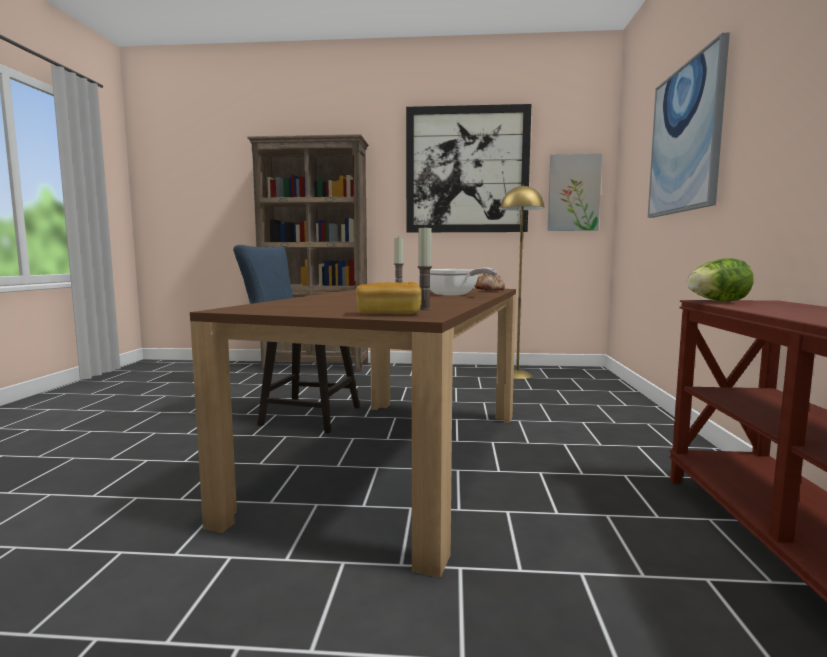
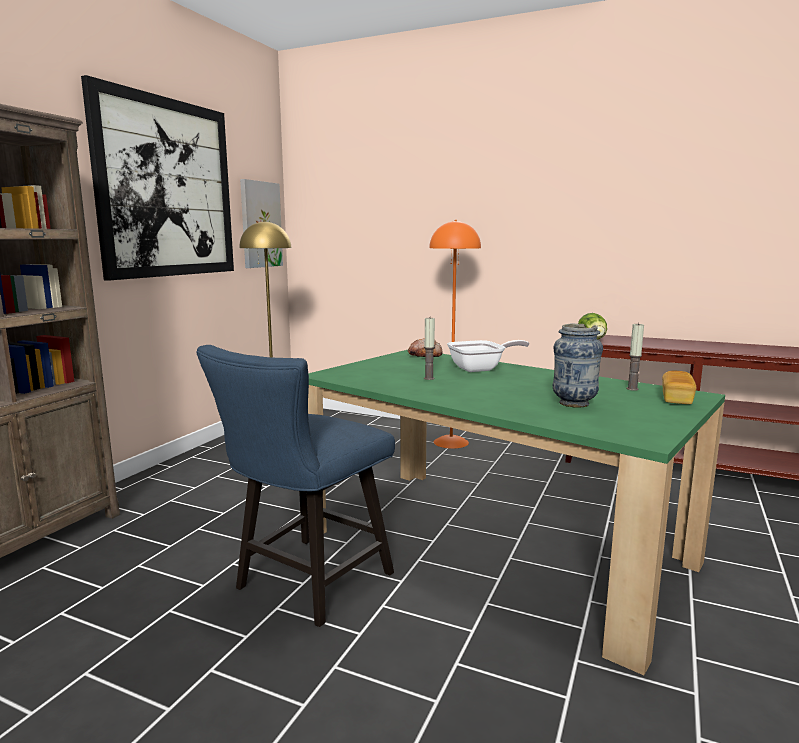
camera: 70 degrees left, 5 degrees up
brown dining table [190,288,516,578] -> green dining table [308,350,725,675]
picture [648,33,730,218] -> none
none -> orange floor lamp [429,220,481,449]
none -> vase [553,324,603,408]

